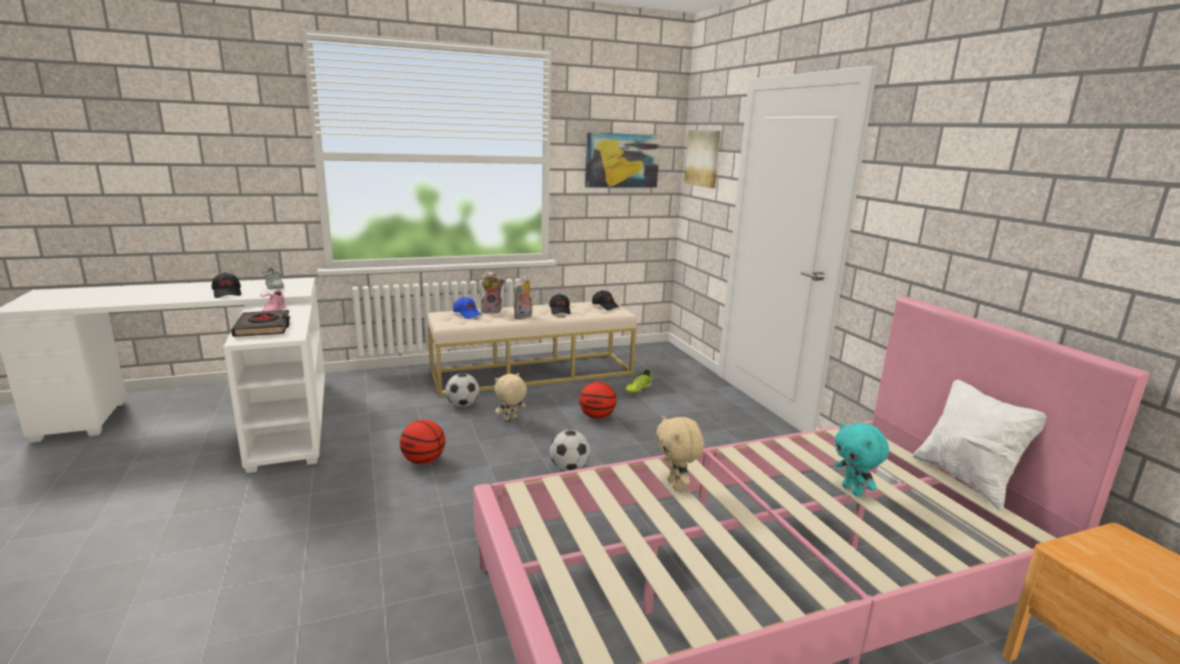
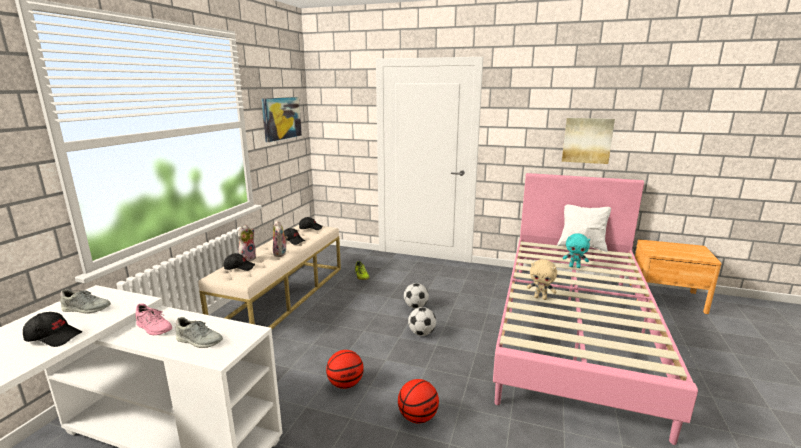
camera: 50 degrees left, 0 degrees up
black book [231,310,291,337] -> grey shoe [175,317,223,348]
football [445,373,479,407] -> football moved to [404,283,429,308]
blue cap [453,297,482,319] -> black cap [224,253,255,271]
beige plush toy [495,373,527,421] -> none
basketball [579,381,617,419] -> basketball moved to [398,379,439,423]
picture [684,130,721,188] -> picture moved to [562,118,615,164]

